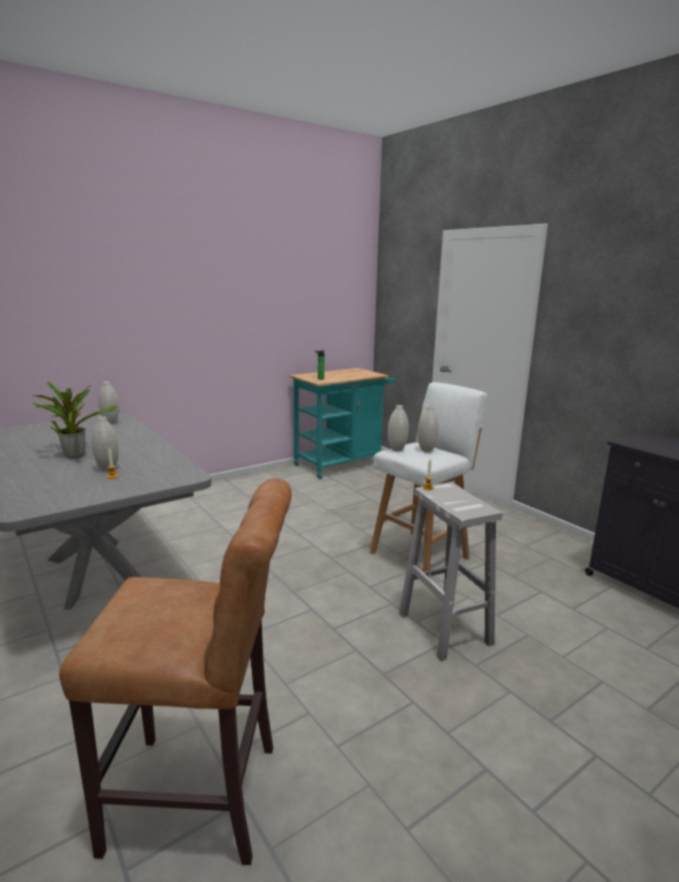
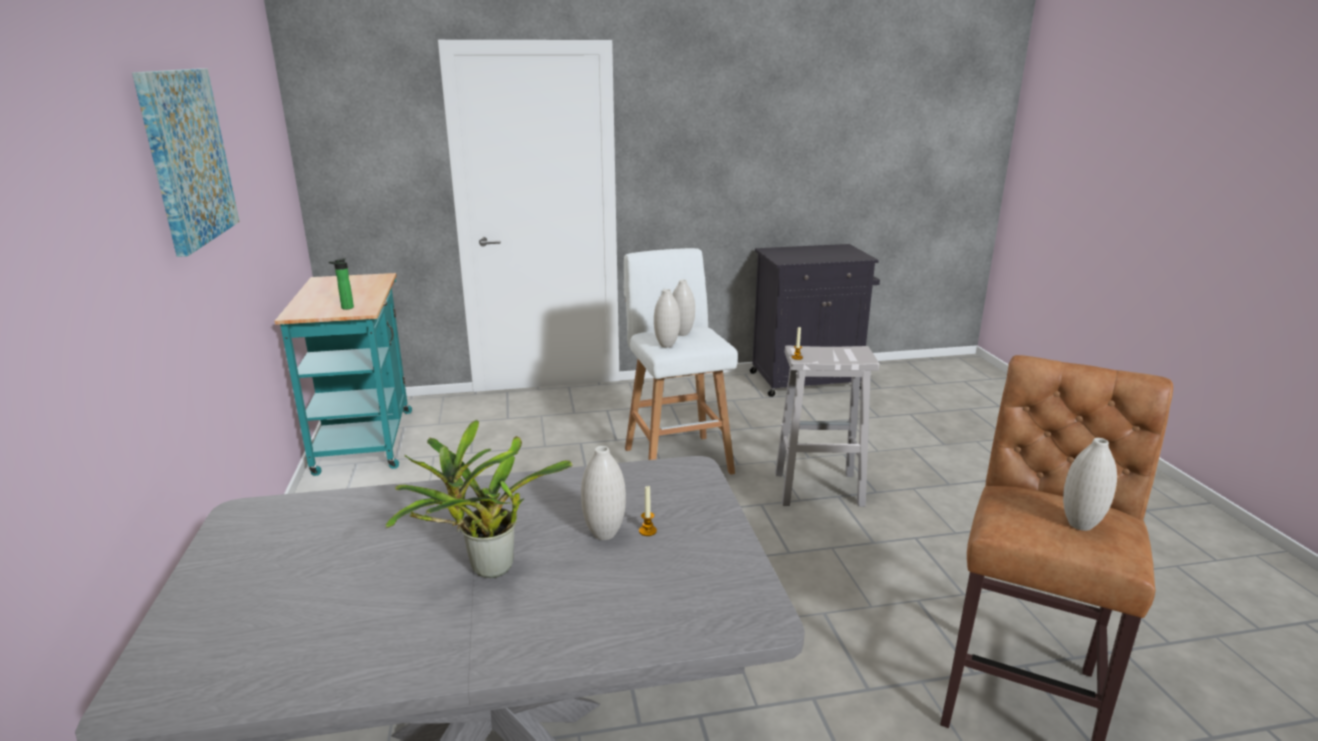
camera: 65 degrees left, 5 degrees up
white vase [98,382,119,424] -> white vase moved to [1063,438,1117,531]
none -> picture [132,69,240,257]

